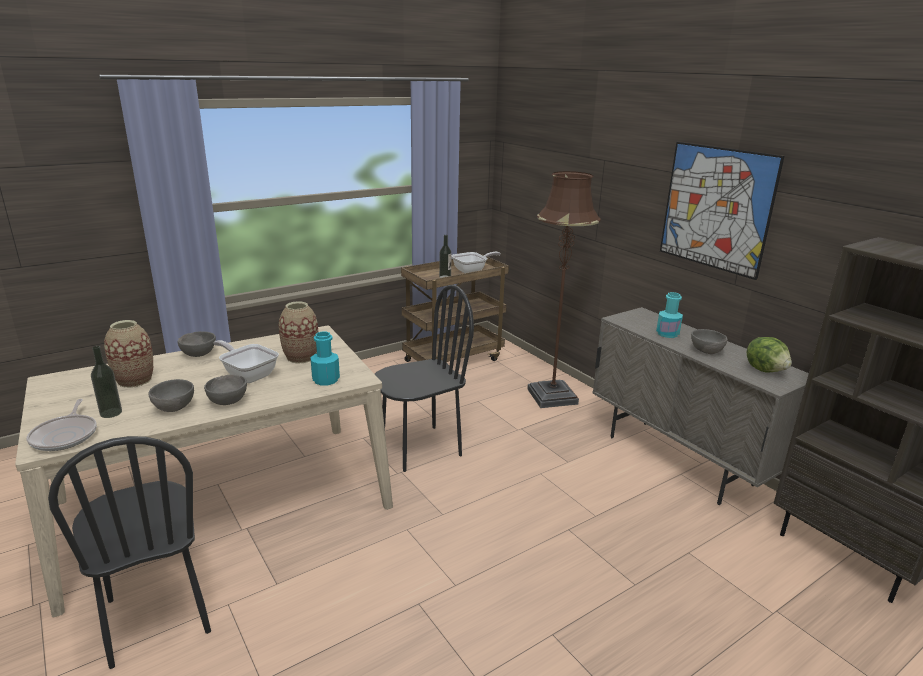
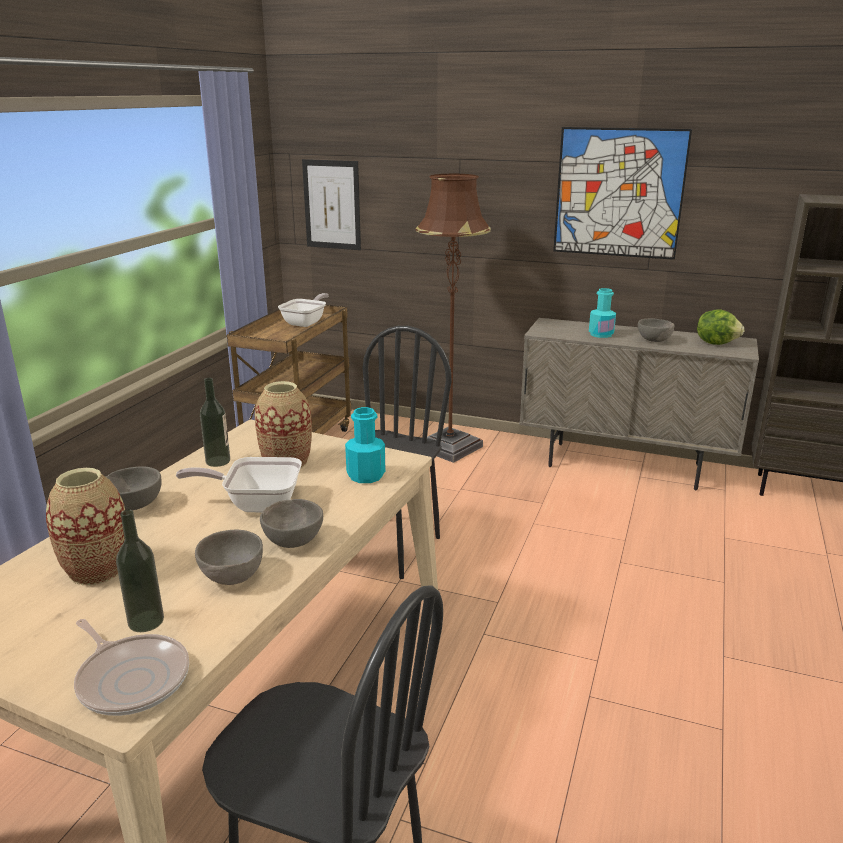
camera: 35 degrees left, 0 degrees up
bottle [439,235,452,278] -> bottle moved to [200,378,230,467]
none -> picture [302,159,361,250]

